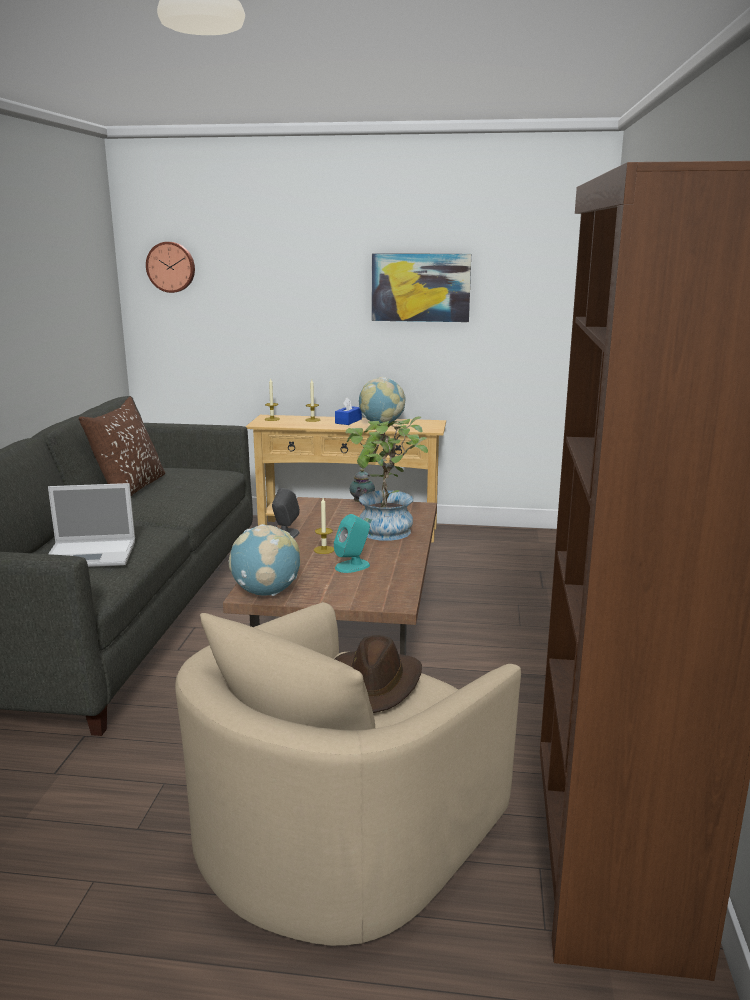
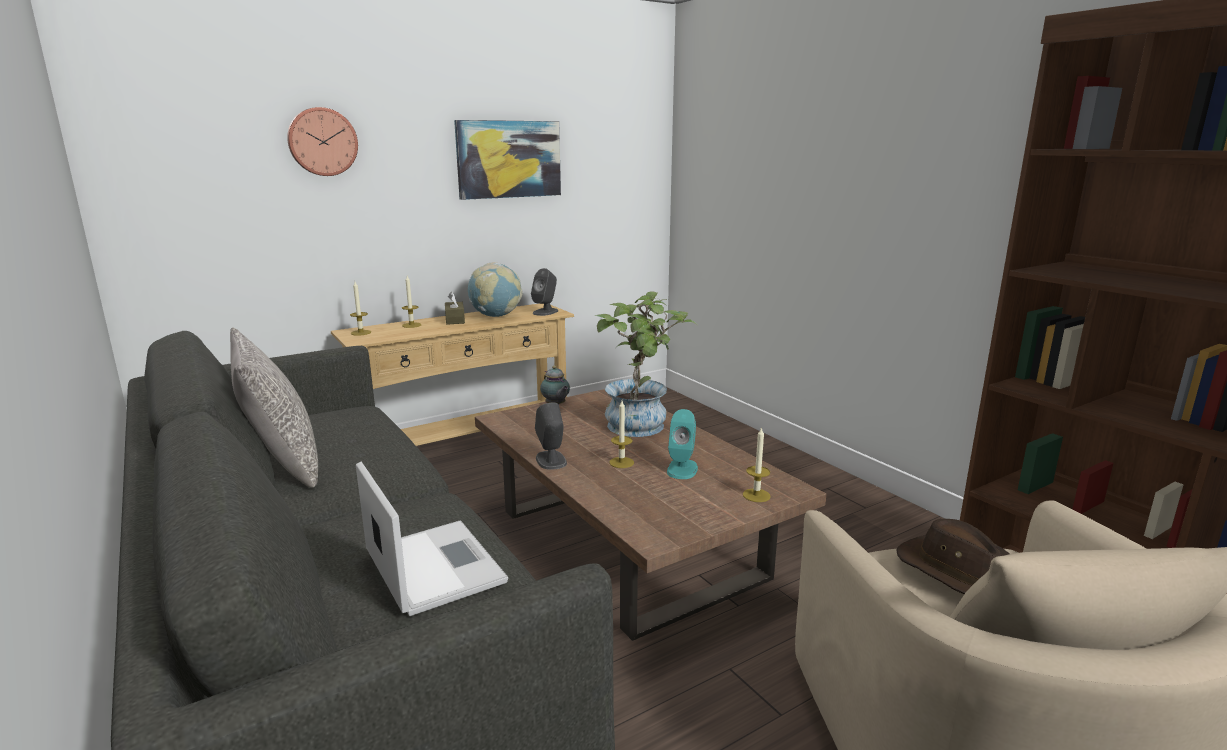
camera: 40 degrees left, 0 degrees up
laptop [48,483,135,567] -> laptop turned 75 degrees counterclockwise [356,462,508,616]
brown pillow [79,397,165,496] -> grey pillow [230,327,318,488]
wall clock [146,242,195,293] -> wall clock moved to [287,107,358,176]
globe [229,524,300,596] -> none
blue tissue box [335,397,362,425] -> brown tissue box [445,291,465,325]
none -> grey speaker [531,268,558,316]
none -> candle [743,427,771,502]

